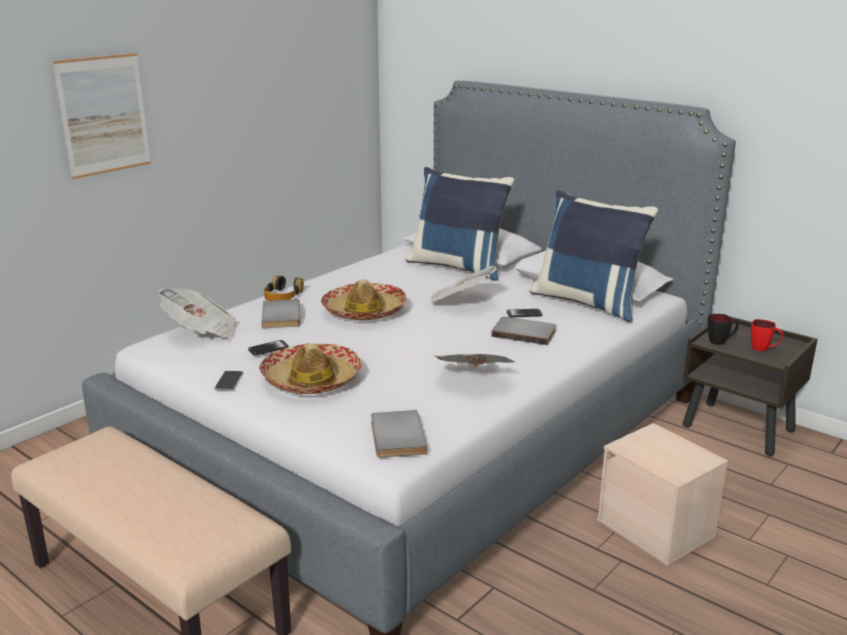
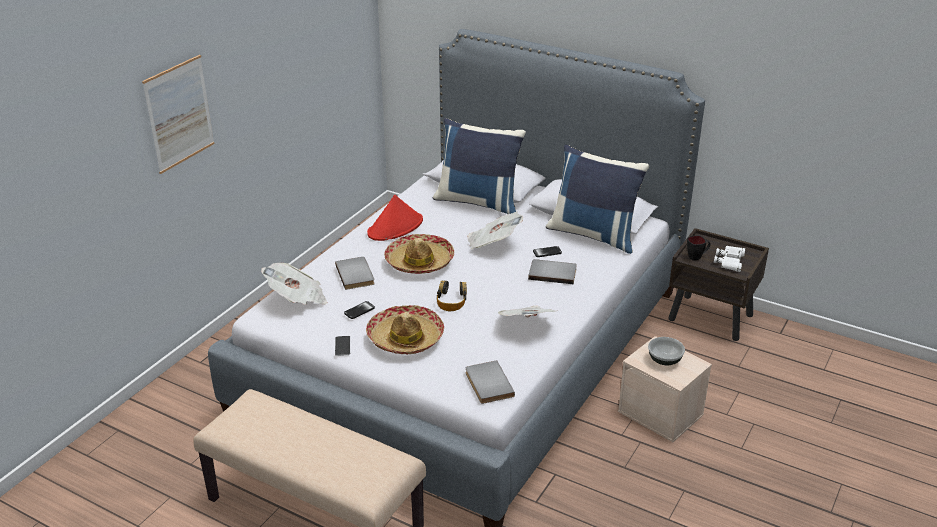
camera: 10 degrees left, 10 degrees up
headphones [264,275,304,301] -> headphones moved to [436,281,467,311]
red mug [751,319,784,351] -> white binoculars [714,245,745,272]
none -> red hat [367,195,423,241]
none -> bowl [648,337,685,365]

